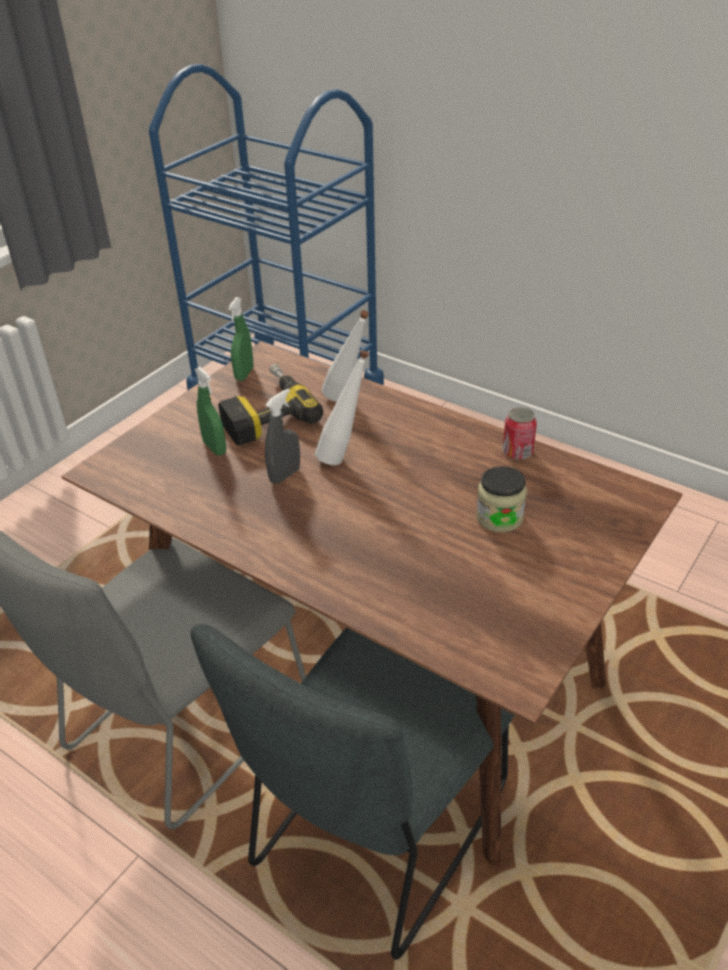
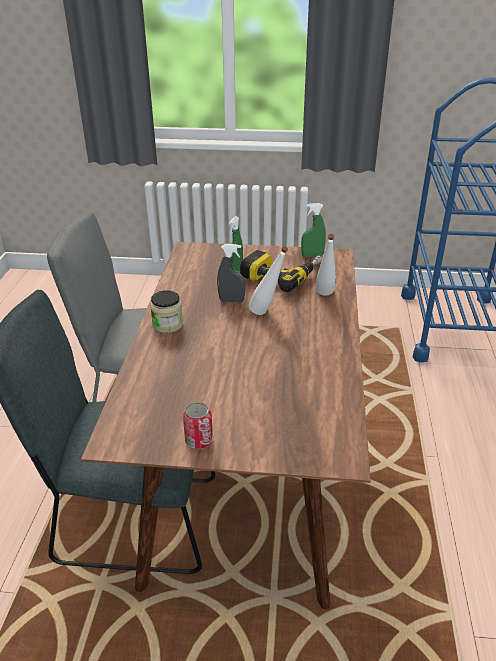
camera: 60 degrees right, 5 degrees down
jar [476,466,527,532] -> jar moved to [150,290,183,333]
can [503,407,537,460] -> can moved to [183,402,213,449]

